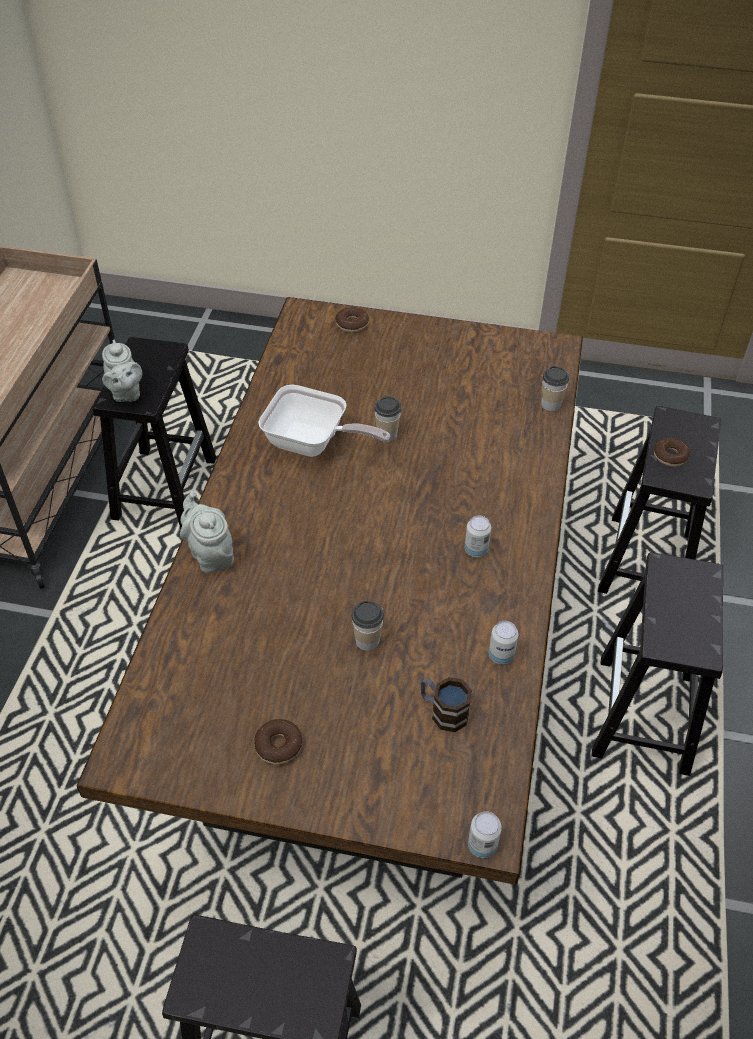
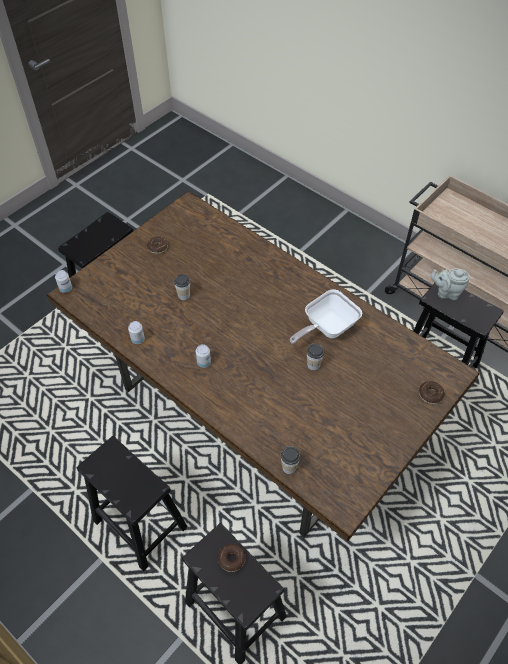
camera: 120 degrees right, 5 degrees up
grey teapot [180,491,234,573] -> none
mug [421,677,472,732] -> none

